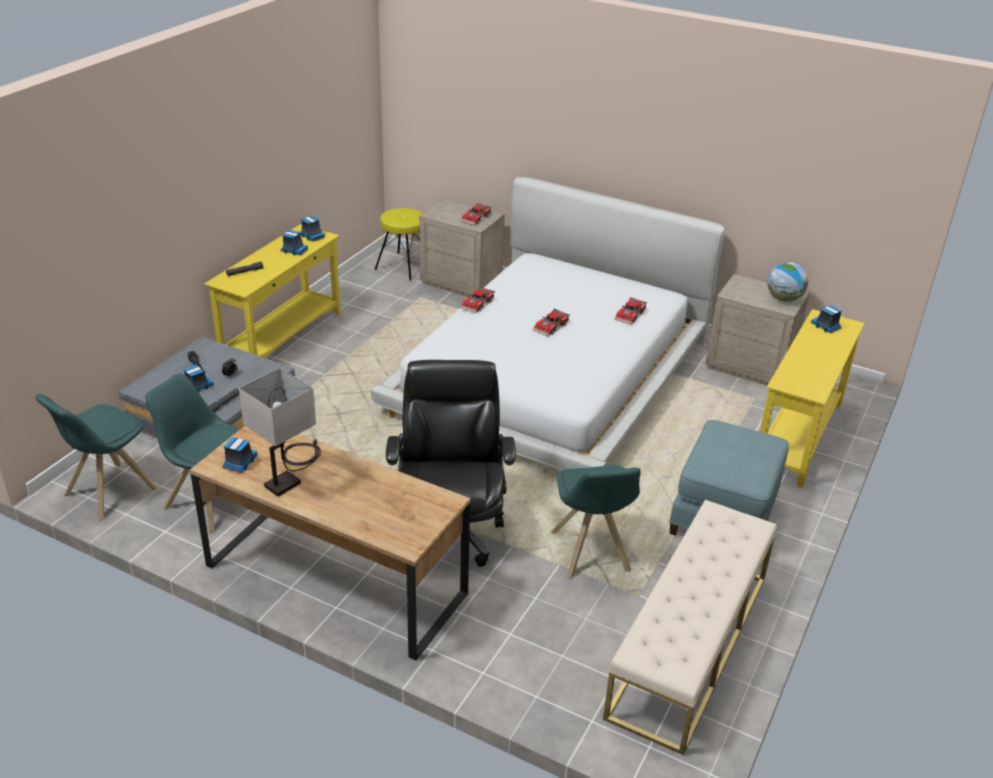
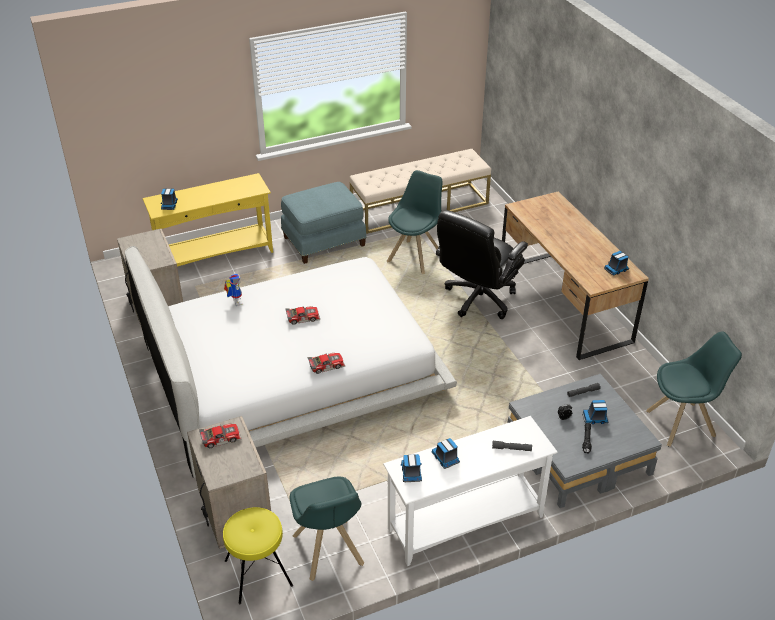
camera: 140 degrees left, 5 degrees up
turquoise chair [145,373,240,533] -> turquoise chair moved to [290,477,364,581]
yellow console table [204,224,341,358] -> white console table [383,416,558,566]
table lamp [239,368,321,497] -> none
toy car [615,297,647,325] -> toy robot [224,274,243,306]
globe [767,262,808,302] -> none

